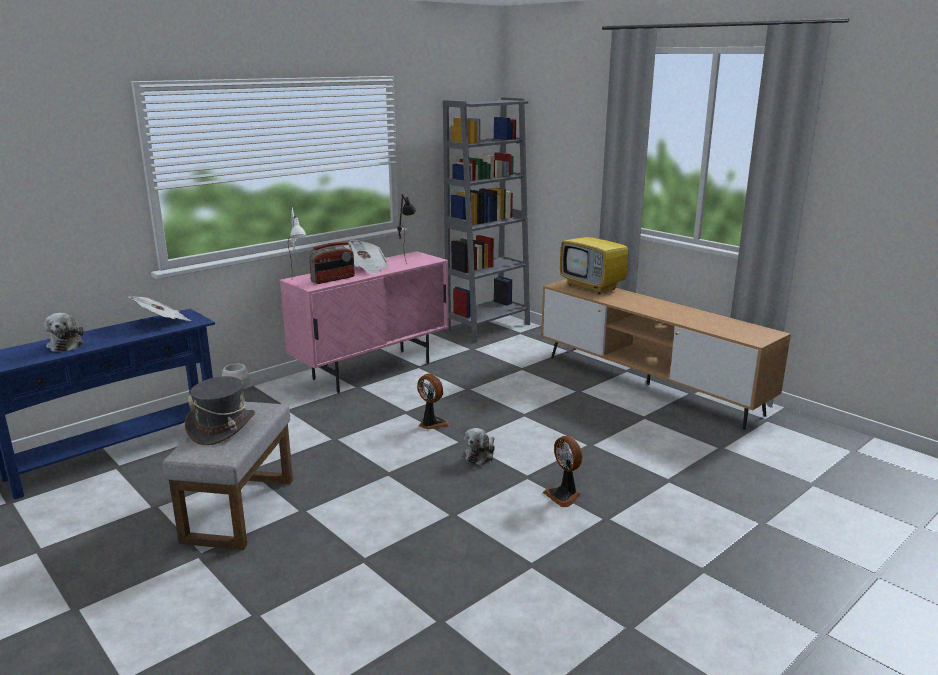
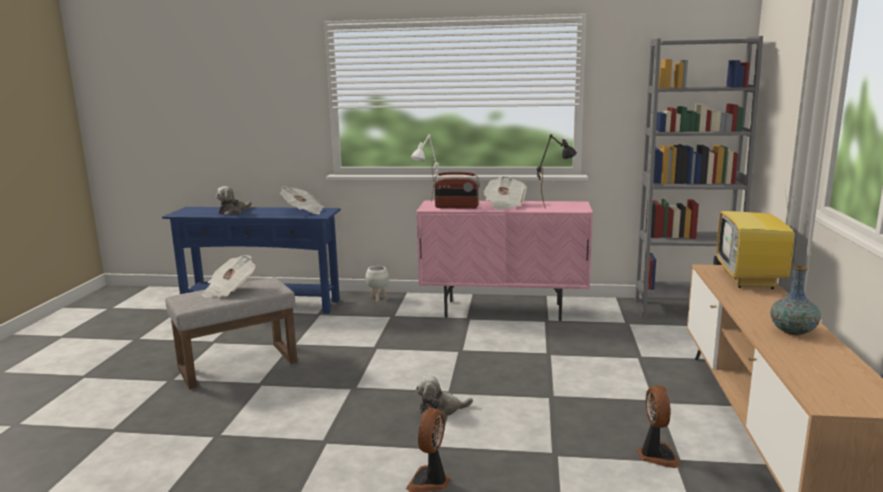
camera: 50 degrees right, 5 degrees down
grey hat [185,376,256,445] -> newspaper [201,255,256,298]
fan [417,374,450,429] -> fan moved to [637,385,681,468]
none -> vase [770,266,821,335]

